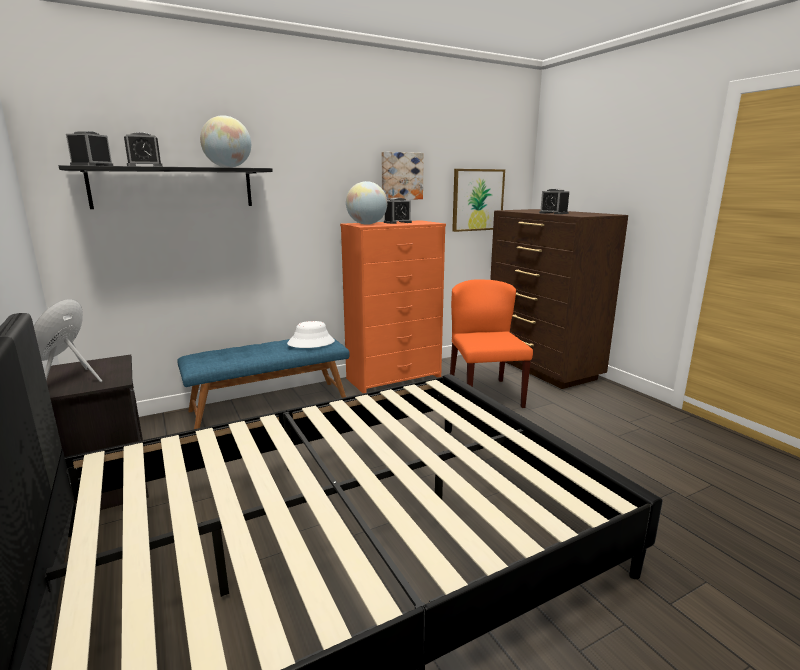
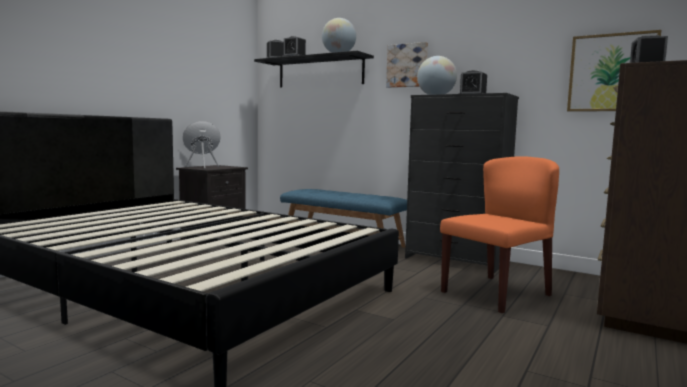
camera: 60 degrees right, 10 degrees down
white hat [287,321,335,348] -> none
orange dresser [340,220,446,393] -> black dresser [405,93,519,273]
picture [382,152,424,200] -> picture moved to [386,42,428,88]

